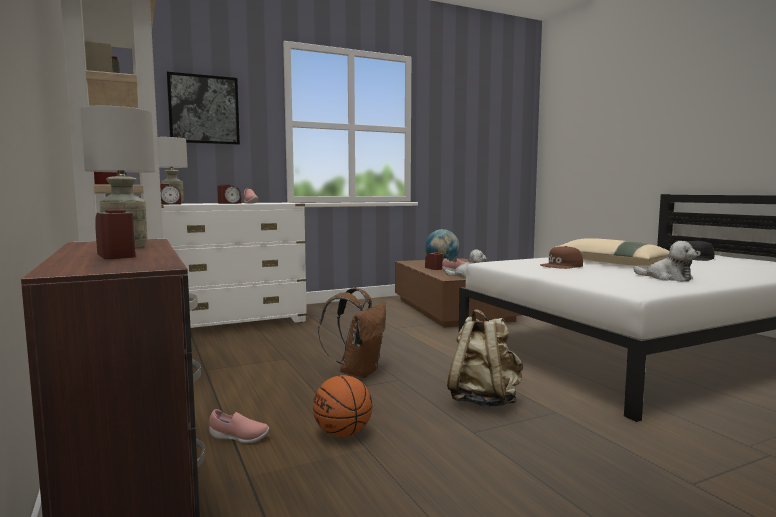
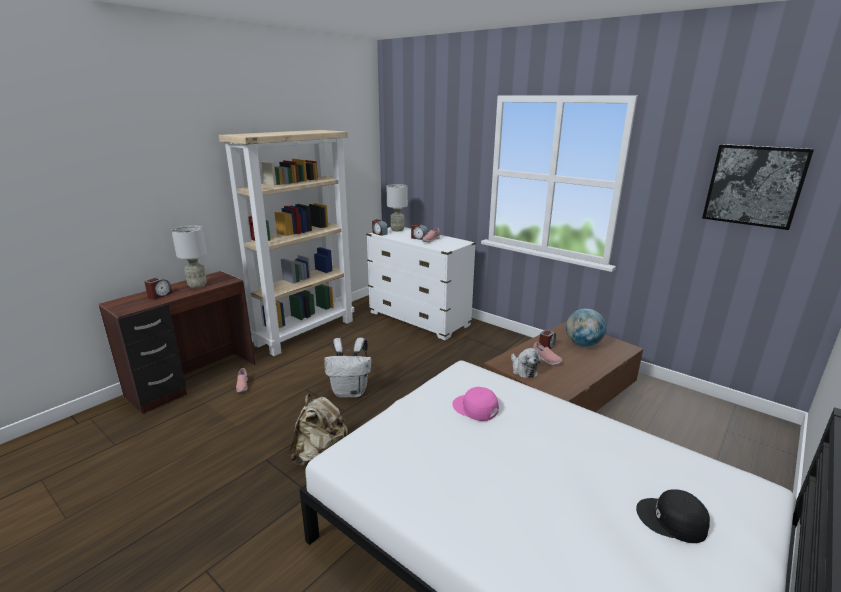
camera: 65 degrees right, 15 degrees up
picture [167,72,240,145] -> picture moved to [702,144,814,230]
basketball [313,375,372,437] -> none
brown backpack [318,288,386,378] -> white backpack [324,338,372,398]
brown cap [540,246,583,269] -> pink cap [452,387,499,421]
beige pillow [556,238,670,266] -> none
plush toy [634,241,697,281] -> none

